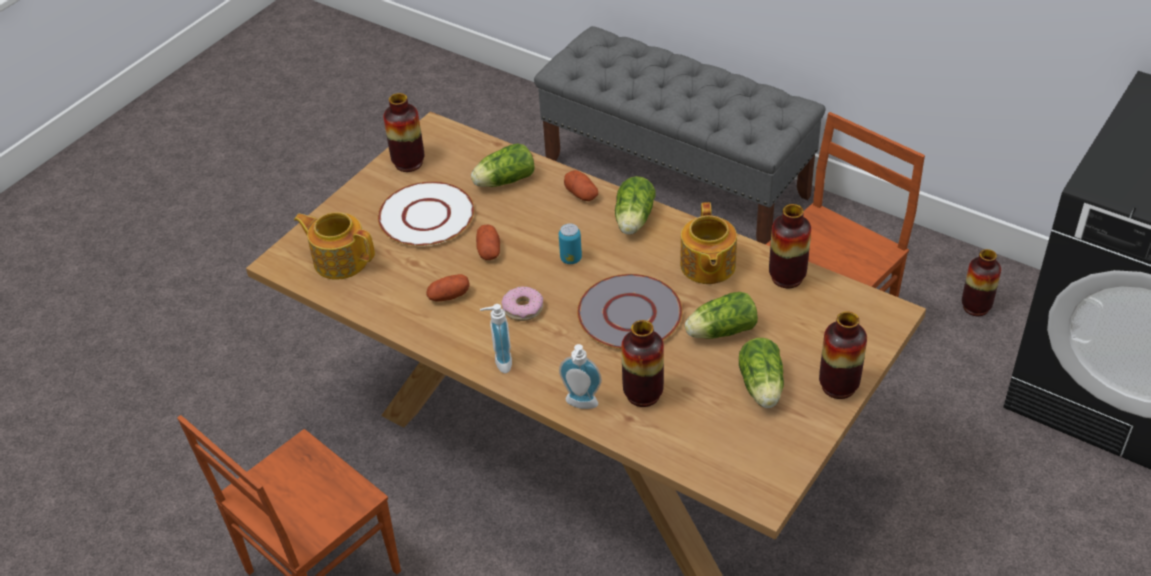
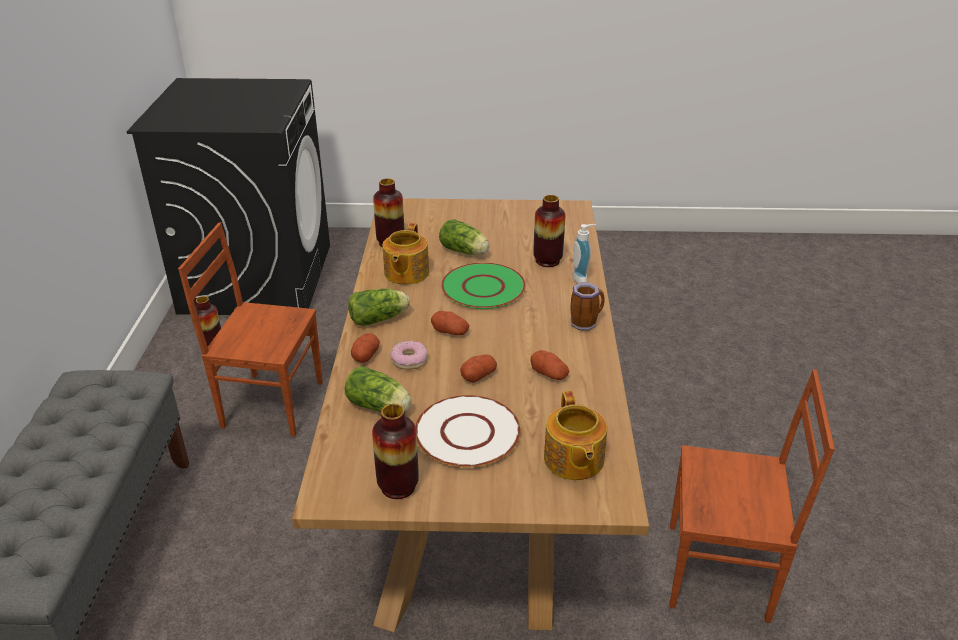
camera: 125 degrees left, 10 degrees down
soap dispenser [480,304,512,373] -> mug [570,283,604,331]
donut [502,286,543,321] -> donut moved to [390,341,428,370]
can [559,224,582,264] -> potato [431,311,469,335]
grey plate [577,274,682,349] -> green plate [441,263,526,309]
teapot [680,202,737,284] -> teapot turned 135 degrees clockwise [382,223,429,285]
lettuce [739,338,784,408] -> none
vase [819,311,867,399] -> none

